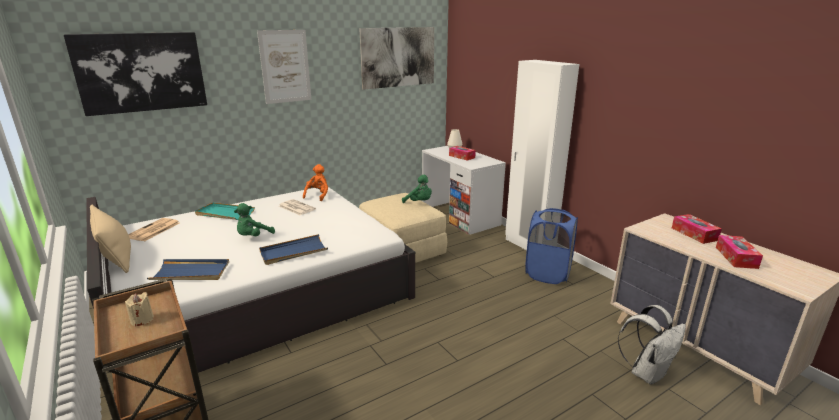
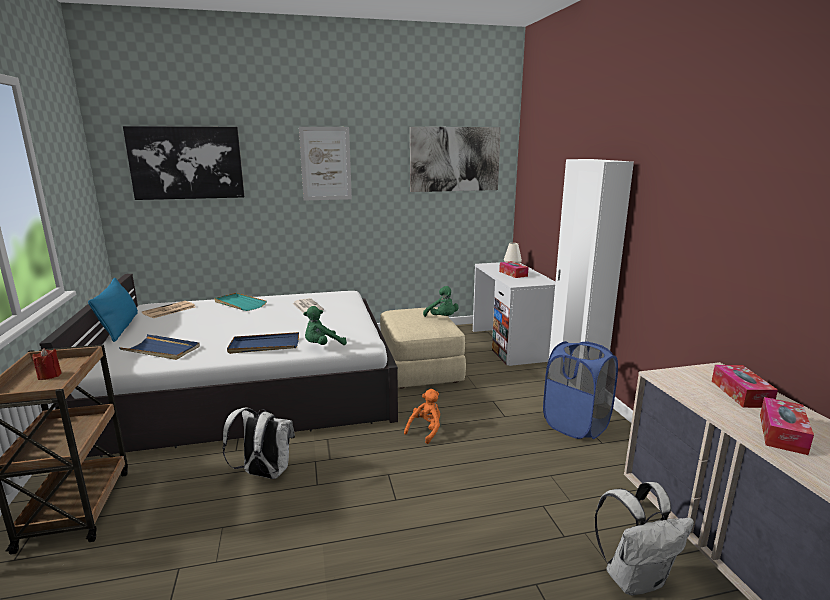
camera: 20 degrees right, 5 degrees down
beige pillow [90,205,131,273] -> blue pillow [88,278,138,342]
beige candle [125,292,154,327] -> red candle [32,348,62,380]
green plush toy [234,203,275,236] -> green plush toy moved to [303,306,347,345]
orange plush toy [303,164,328,201] -> orange plush toy moved to [404,389,440,444]
none -> white backpack [222,408,295,479]

